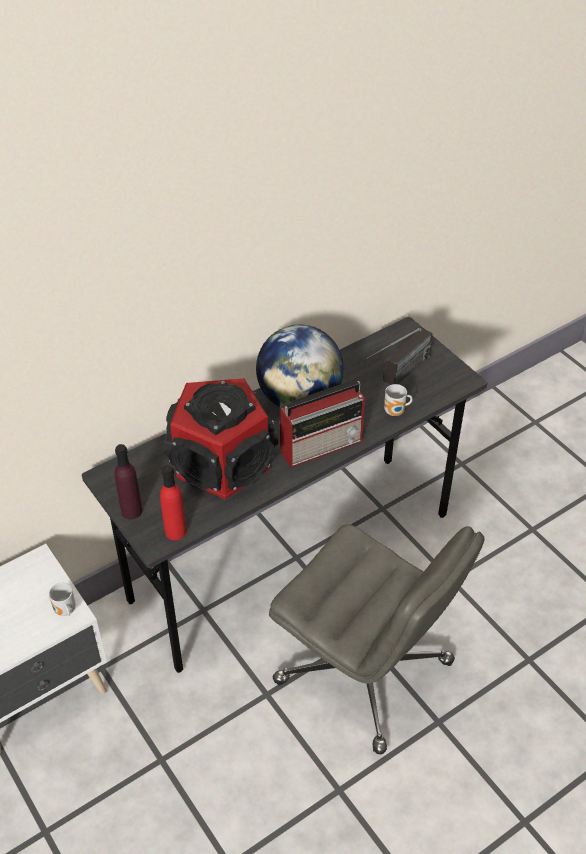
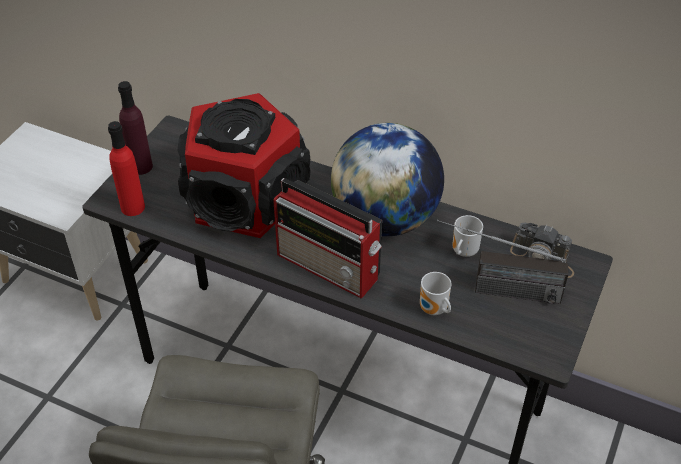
camera: 60 degrees right, 0 degrees up
mug [49,583,76,616] -> mug moved to [452,215,483,257]
none -> camera [510,223,574,278]

